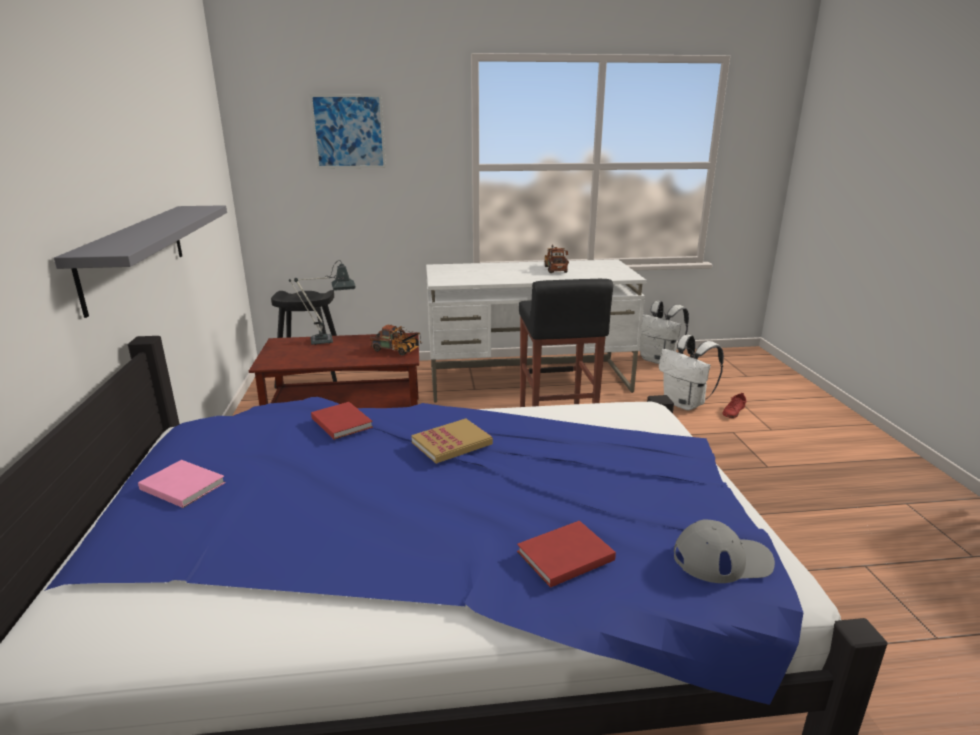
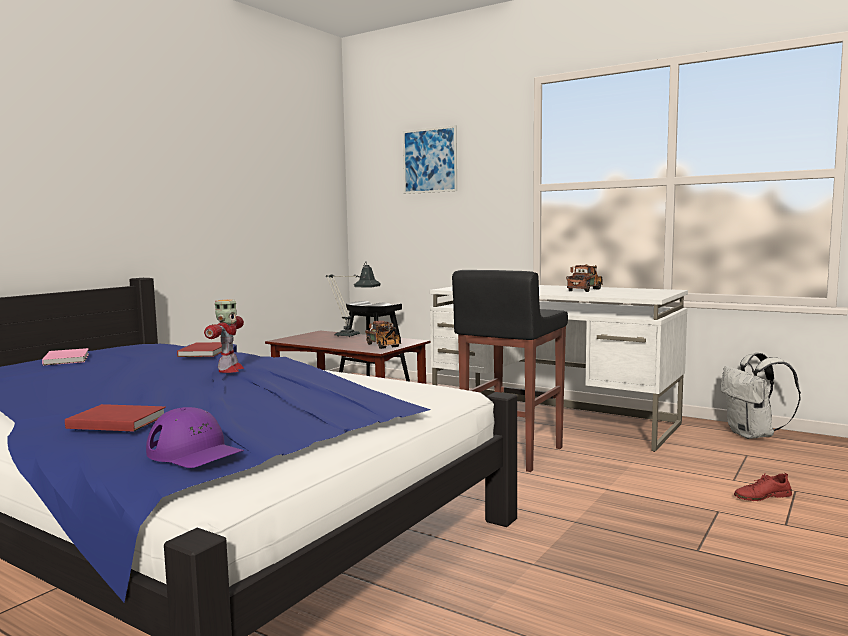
camera: 40 degrees right, 15 degrees down
grey shelf [54,205,227,318] -> none
book [411,418,493,464] -> toy robot [204,299,244,373]
white backpack [659,335,724,410] -> none
grey cap [674,519,775,583] -> purple cap [146,407,244,468]

